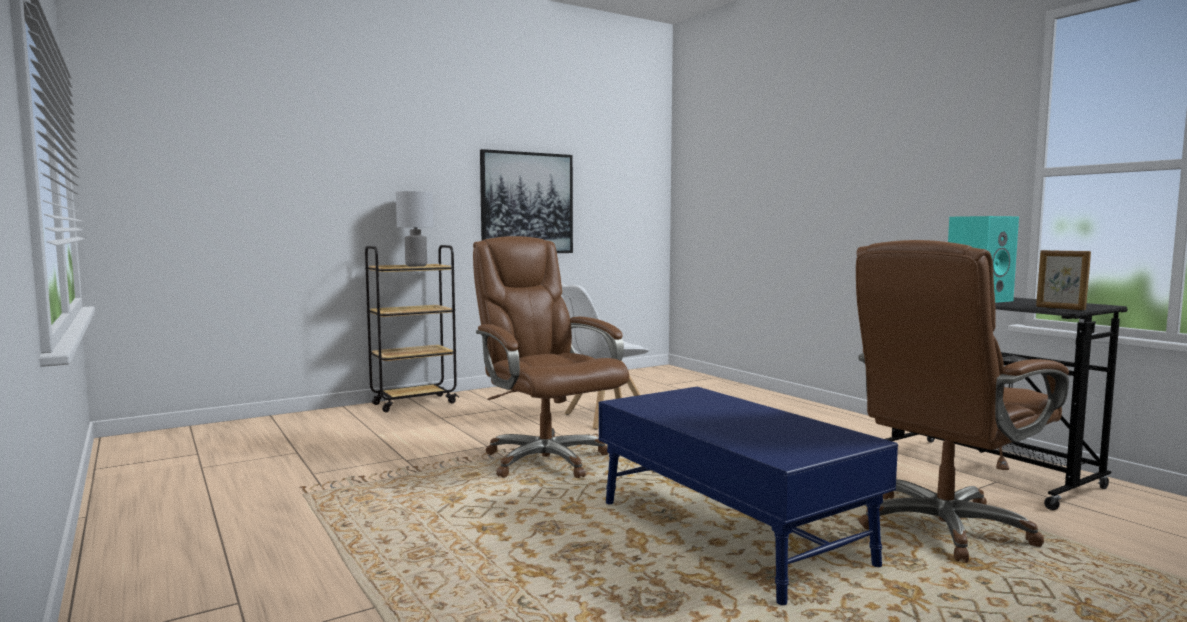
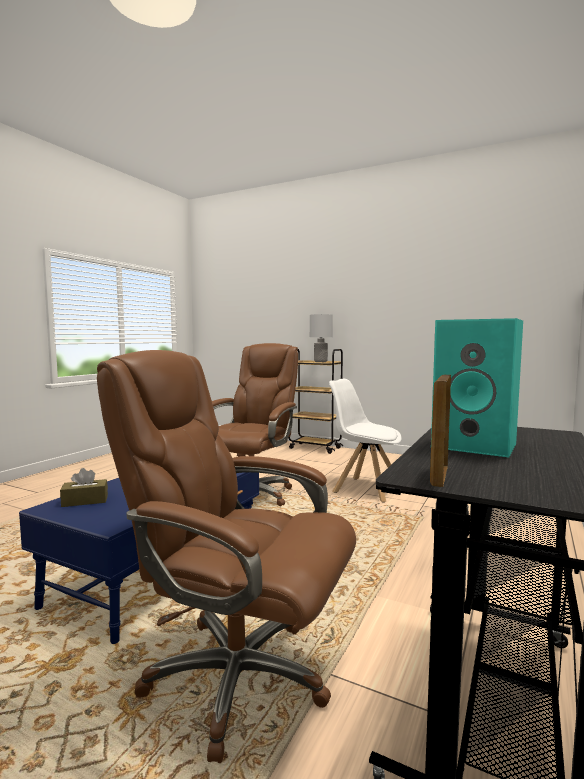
camera: 60 degrees right, 0 degrees up
picture [480,149,573,253] -> none
none -> brown tissue box [60,468,108,507]

